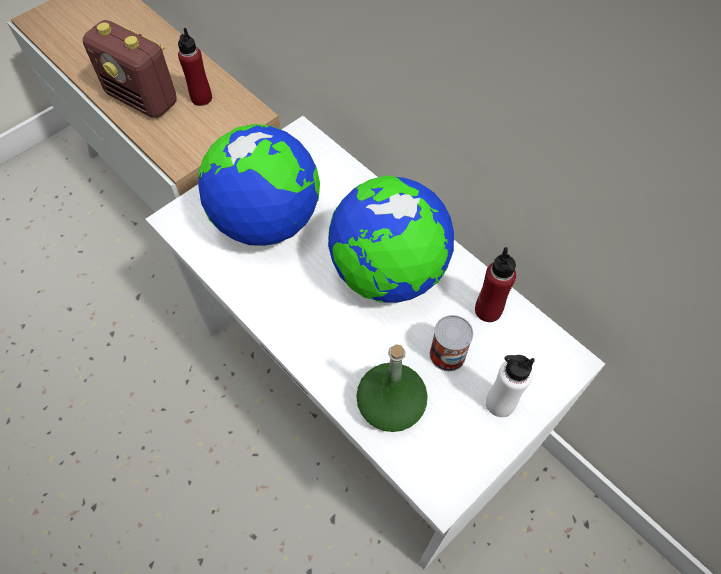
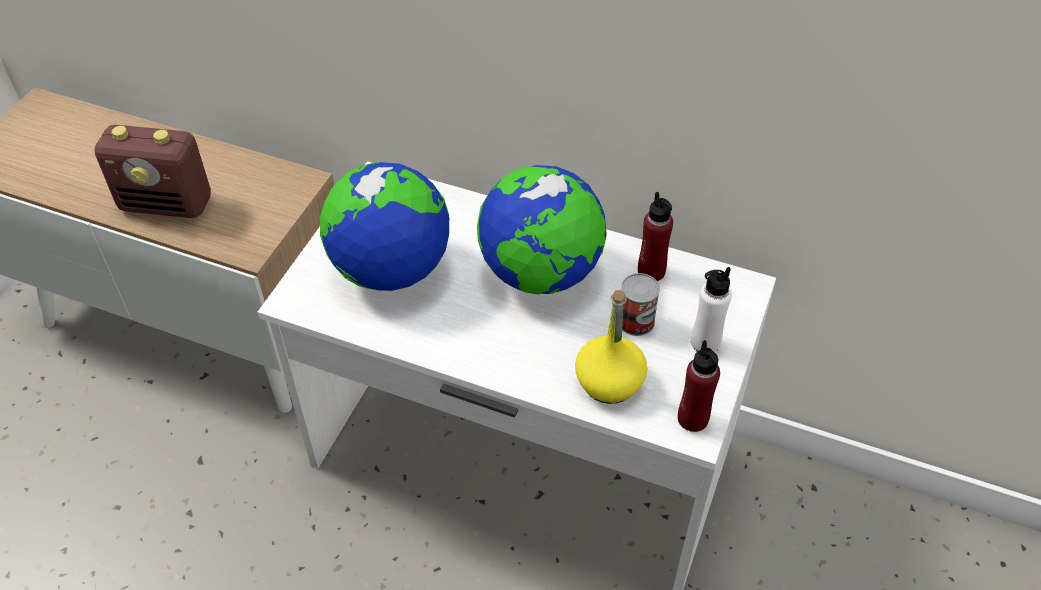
camera: 25 degrees left, 10 degrees down
red bottle [178,28,212,106] -> red bottle moved to [678,340,720,432]
green bottle [356,344,428,432] -> yellow bottle [575,290,647,404]

